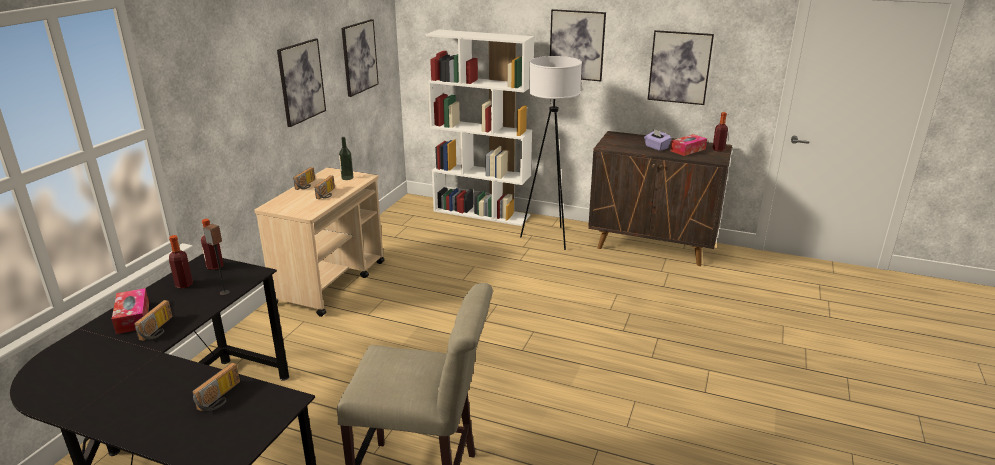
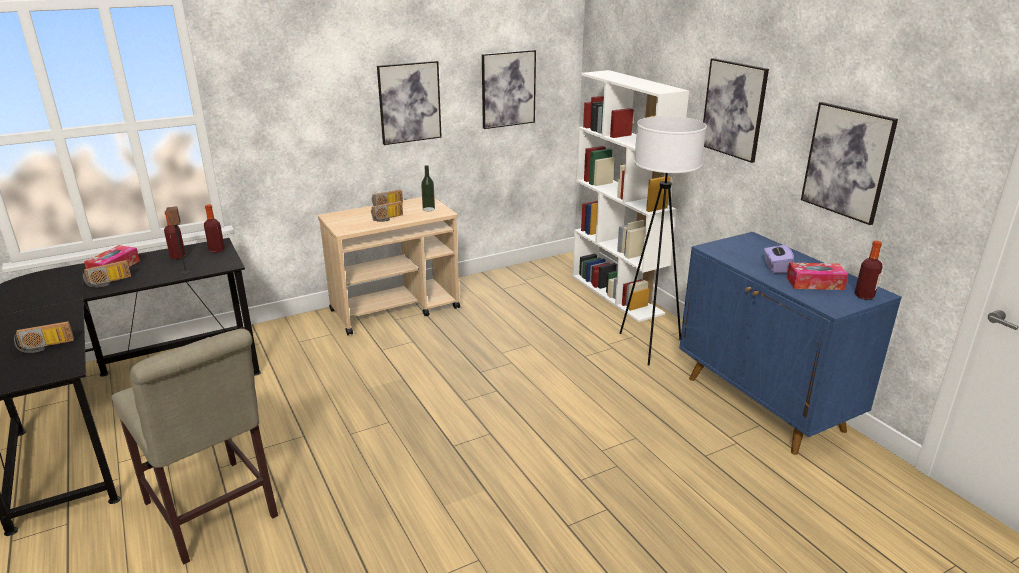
camera: 40 degrees right, 0 degrees up
brown cabinet [588,131,732,266] -> blue cabinet [679,232,902,455]

